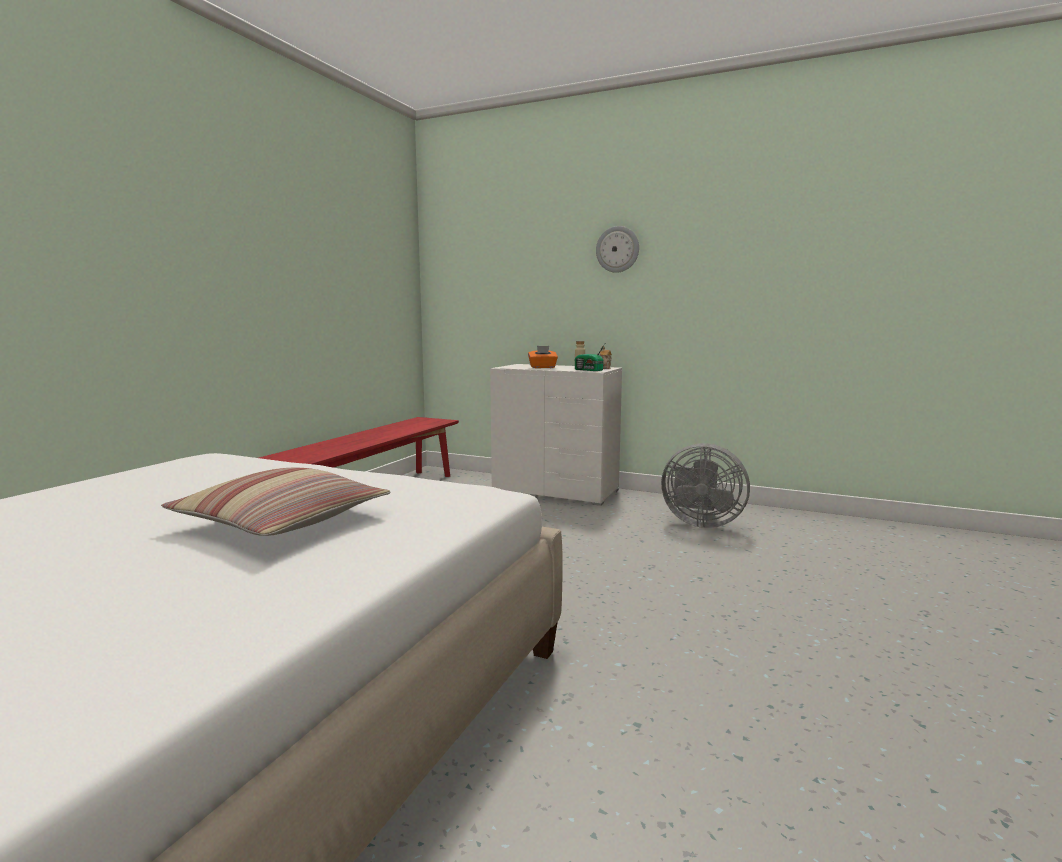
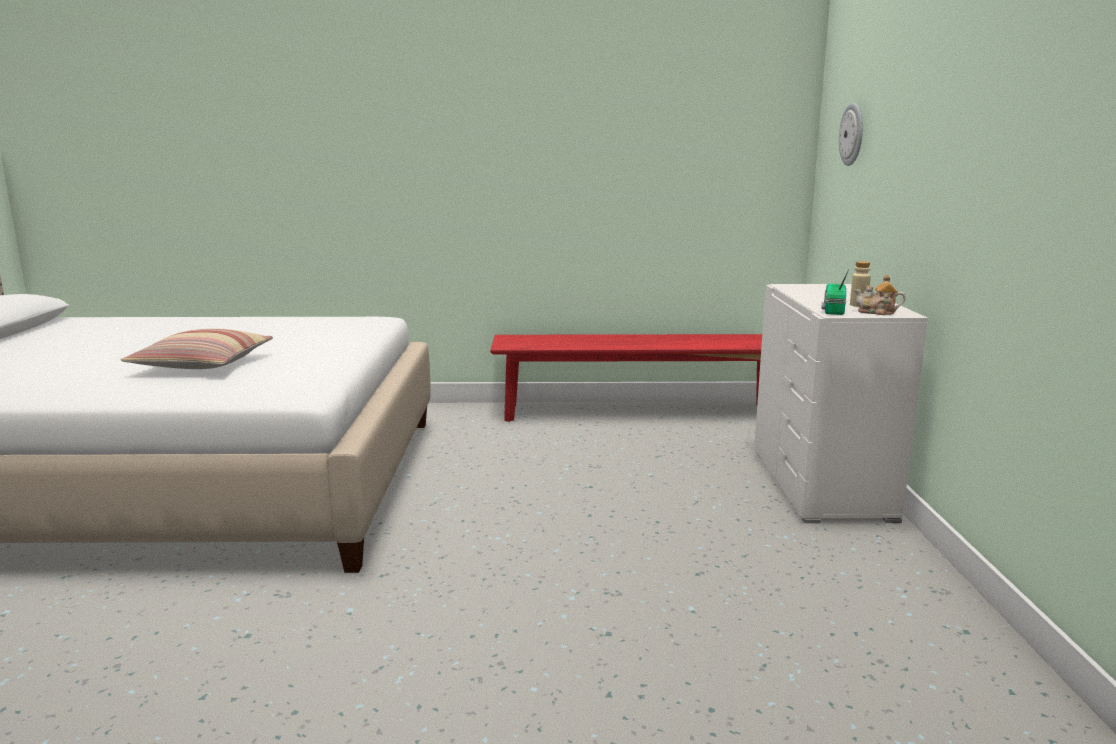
camera: 65 degrees right, 5 degrees up
orange tissue box [528,346,558,368] -> none
wall clock [596,226,639,273] -> wall clock moved to [839,103,863,166]
grey fan [661,443,750,528] -> none

